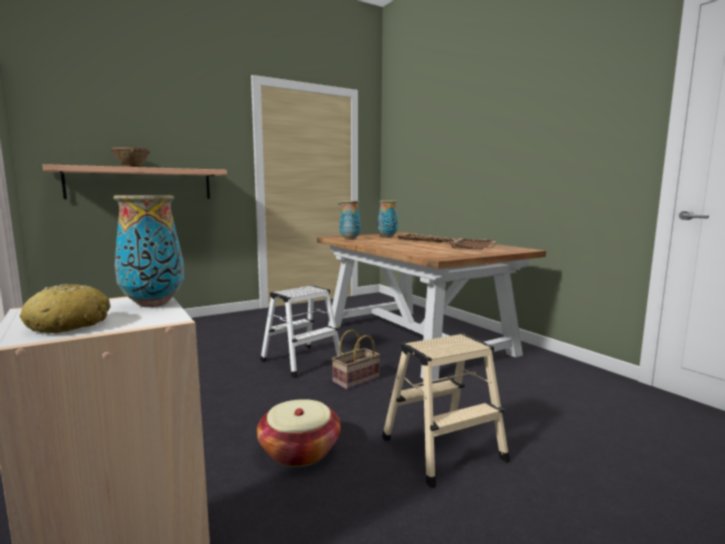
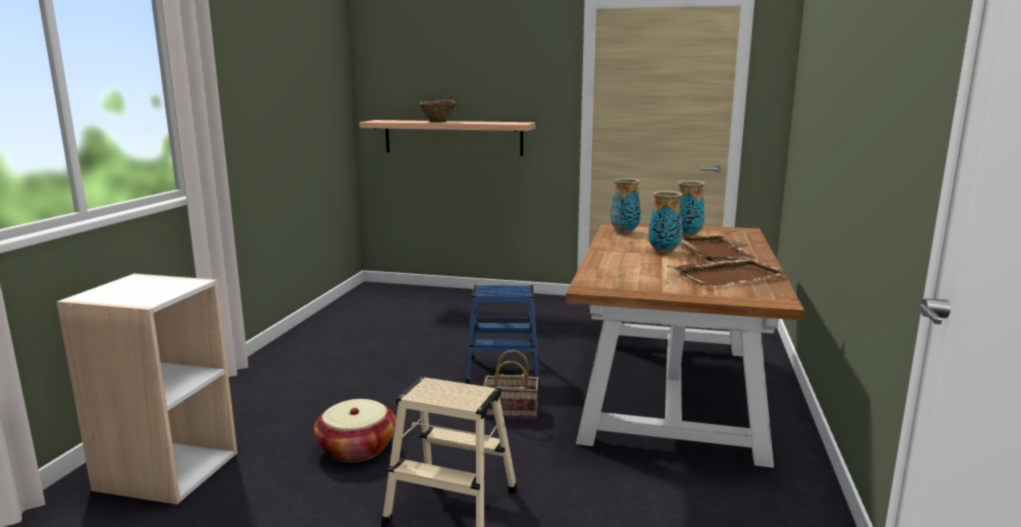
camera: 45 degrees right, 5 degrees up
bread [20,284,110,333] -> none
vase [114,195,184,307] -> vase moved to [648,191,683,253]
white step ladder [260,285,342,378] -> blue step ladder [465,285,540,387]

